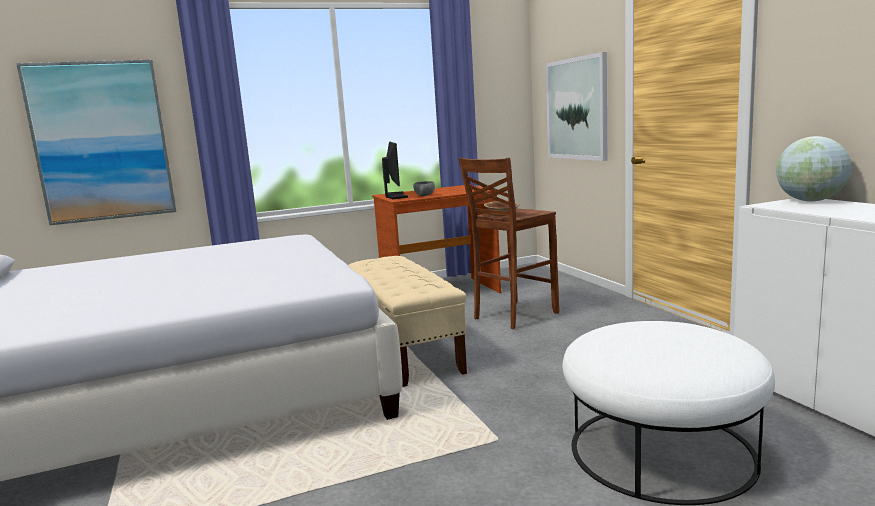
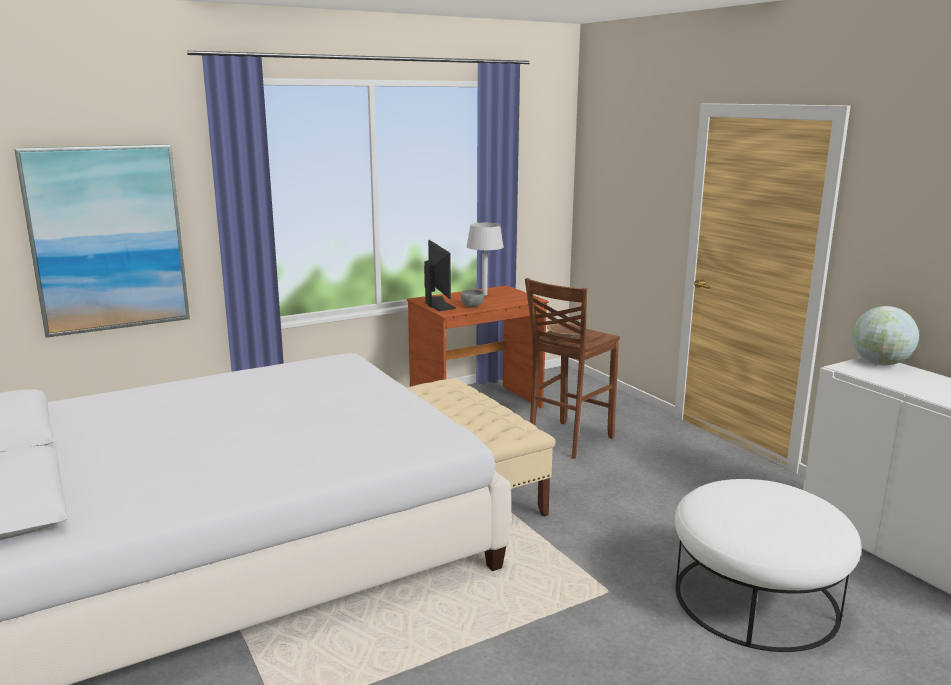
camera: 10 degrees left, 5 degrees up
picture [546,52,607,161] -> none
none -> grey table lamp [466,223,504,296]

